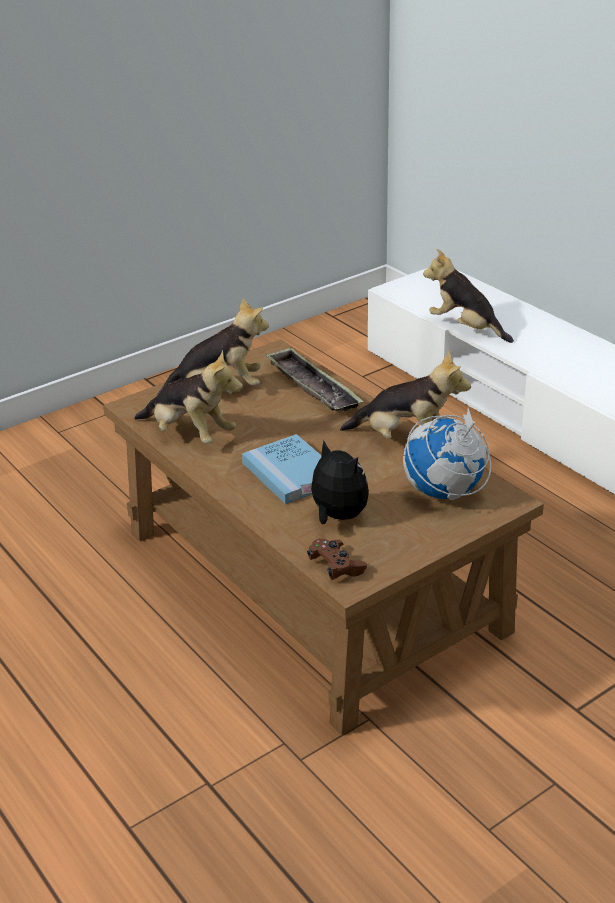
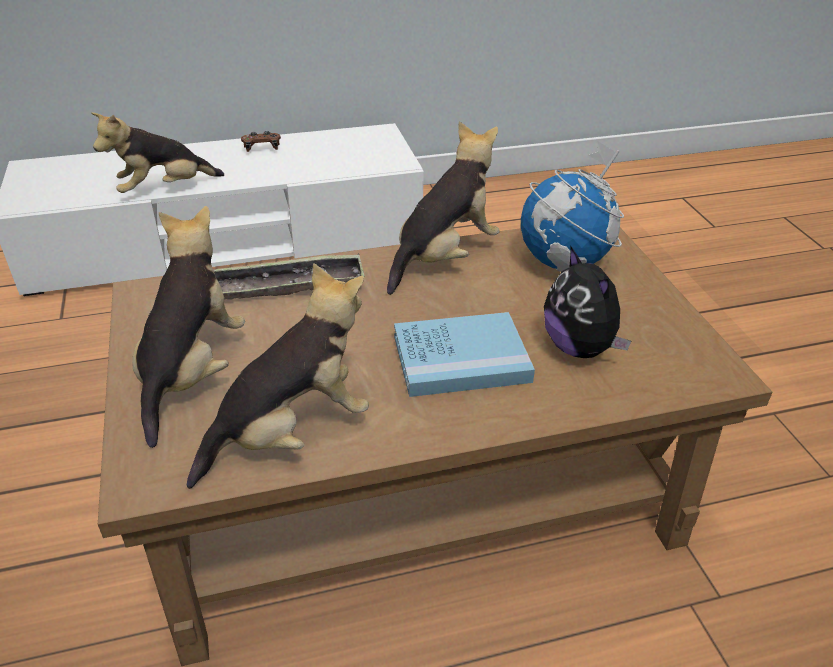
camera: 70 degrees left, 5 degrees up
plush toy [301,440,369,524] -> plush toy turned 90 degrees counterclockwise [544,245,631,358]
brown game controller [307,538,367,580] -> brown game controller moved to [241,131,281,152]

